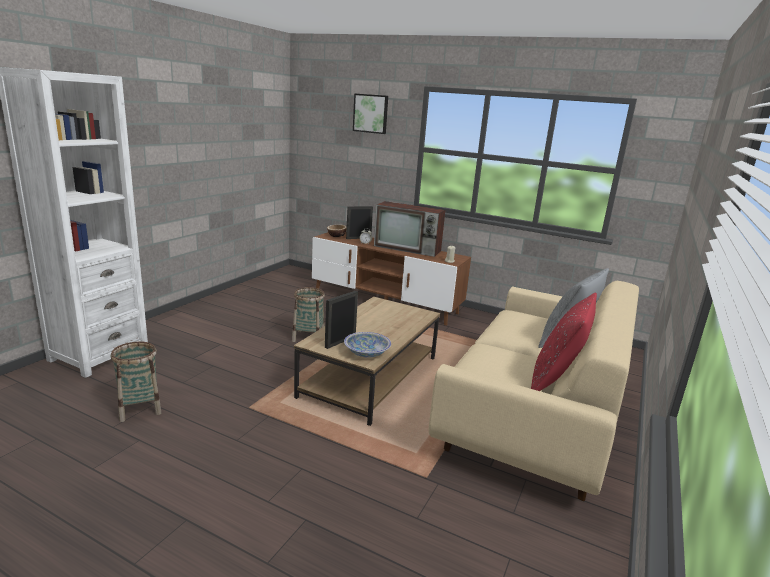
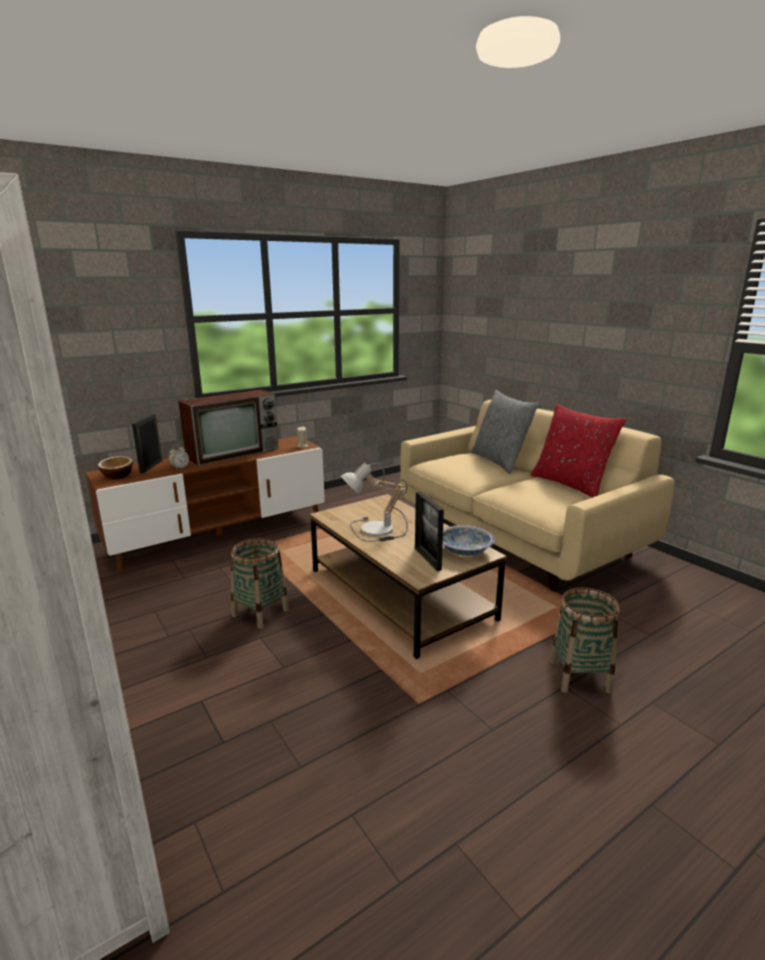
camera: 60 degrees left, 0 degrees up
basket [111,341,161,422] -> basket moved to [550,587,620,694]
picture [353,93,388,134] -> none
none -> table lamp [341,462,408,542]

